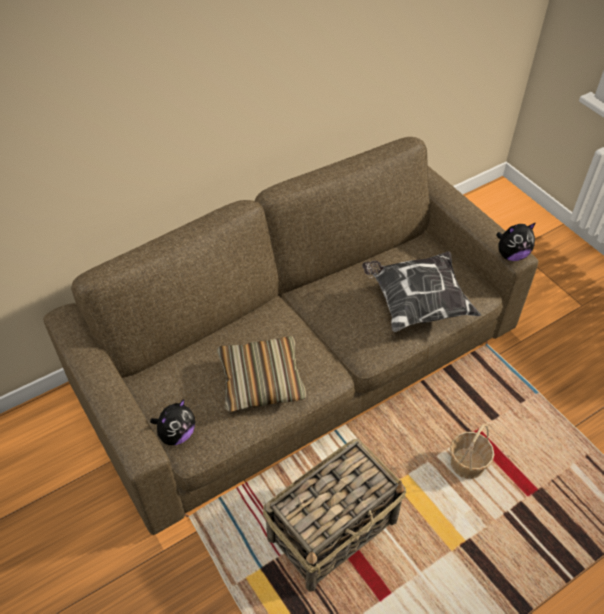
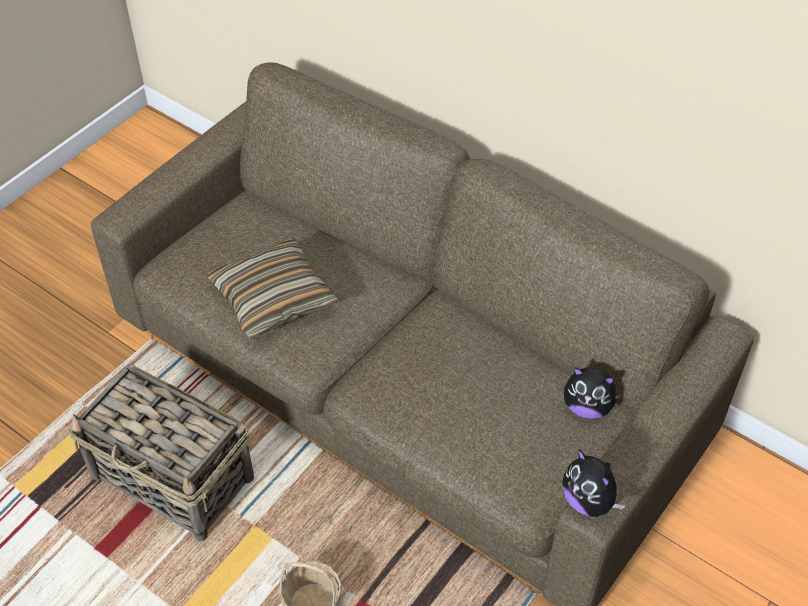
camera: 70 degrees right, 0 degrees up
plush toy [150,399,195,445] -> plush toy moved to [564,367,622,419]
pillow [362,252,481,332] -> none

